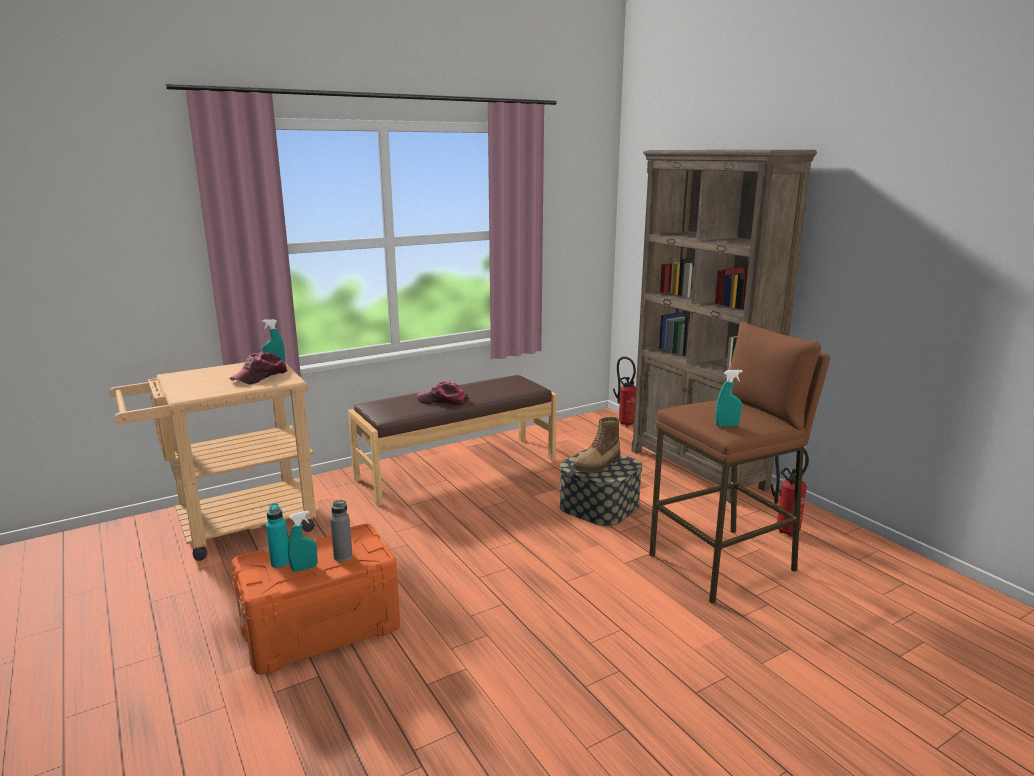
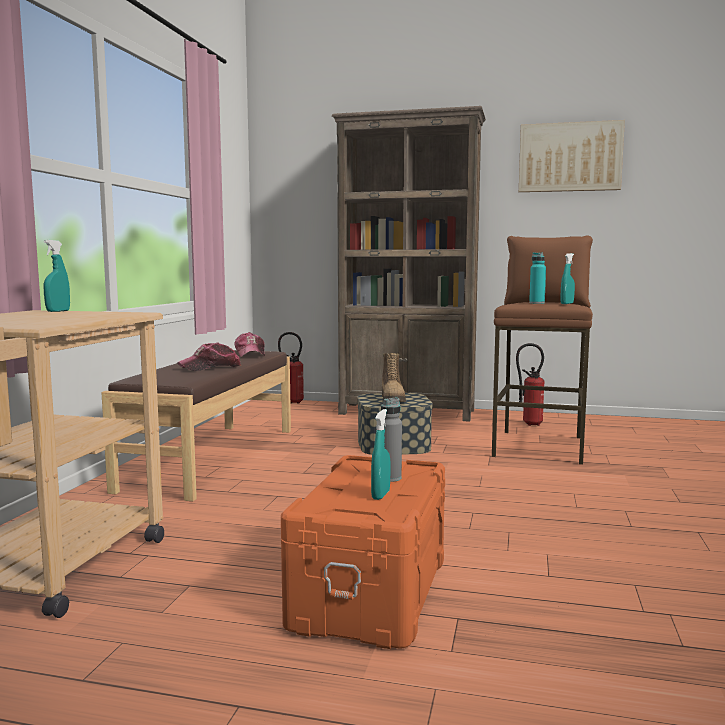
camera: 45 degrees left, 10 degrees down
cap [230,352,288,384] -> cap moved to [234,332,265,357]
turquoise bottle [266,503,290,568] -> turquoise bottle moved to [529,252,546,304]
none -> picture [519,120,625,192]

